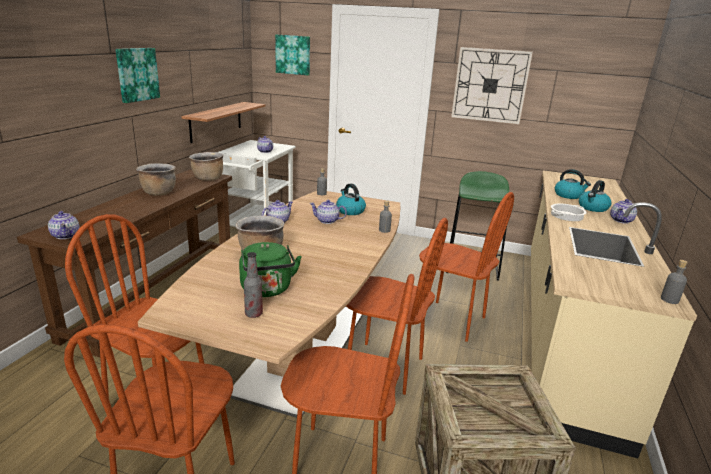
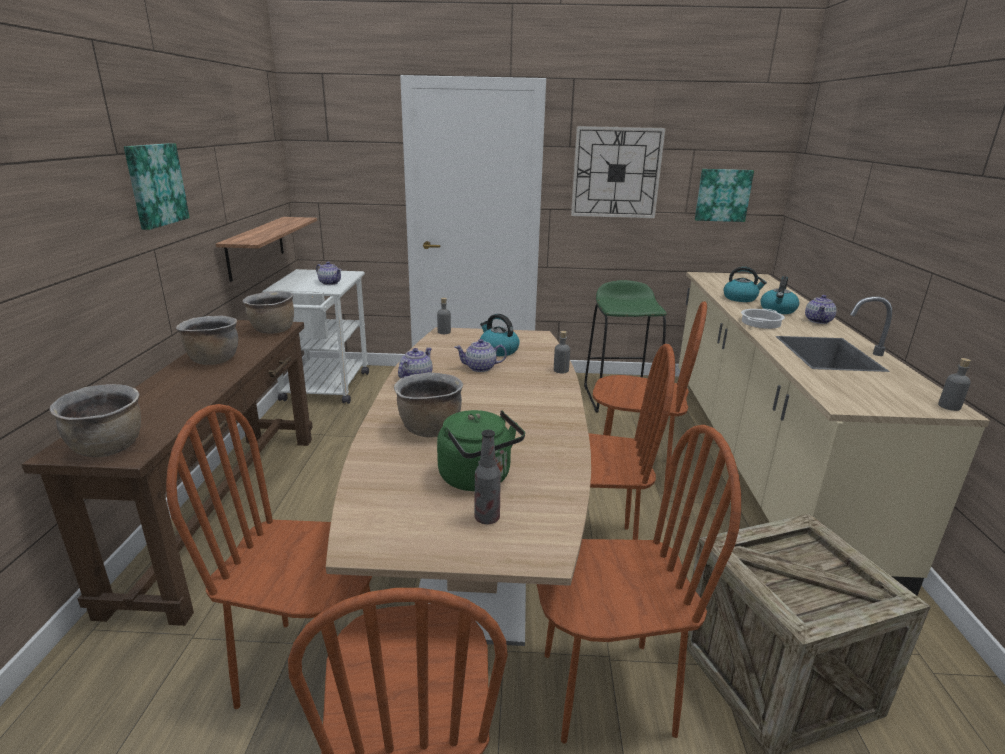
camera: 15 degrees left, 0 degrees up
teapot [48,211,79,239] -> brown cooking pot [50,384,141,457]
picture [275,35,310,75] -> picture moved to [695,169,754,222]

